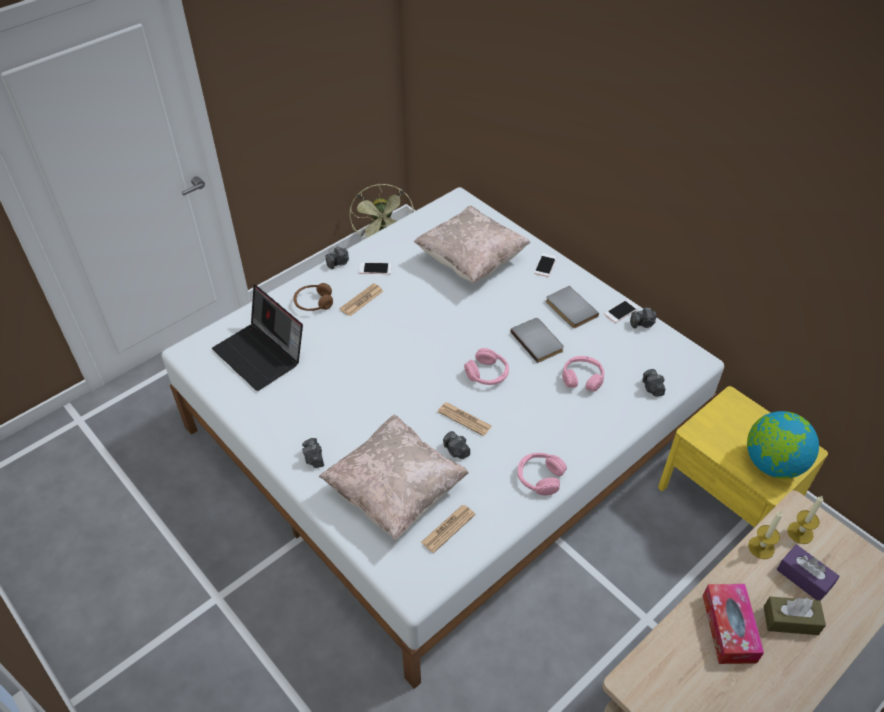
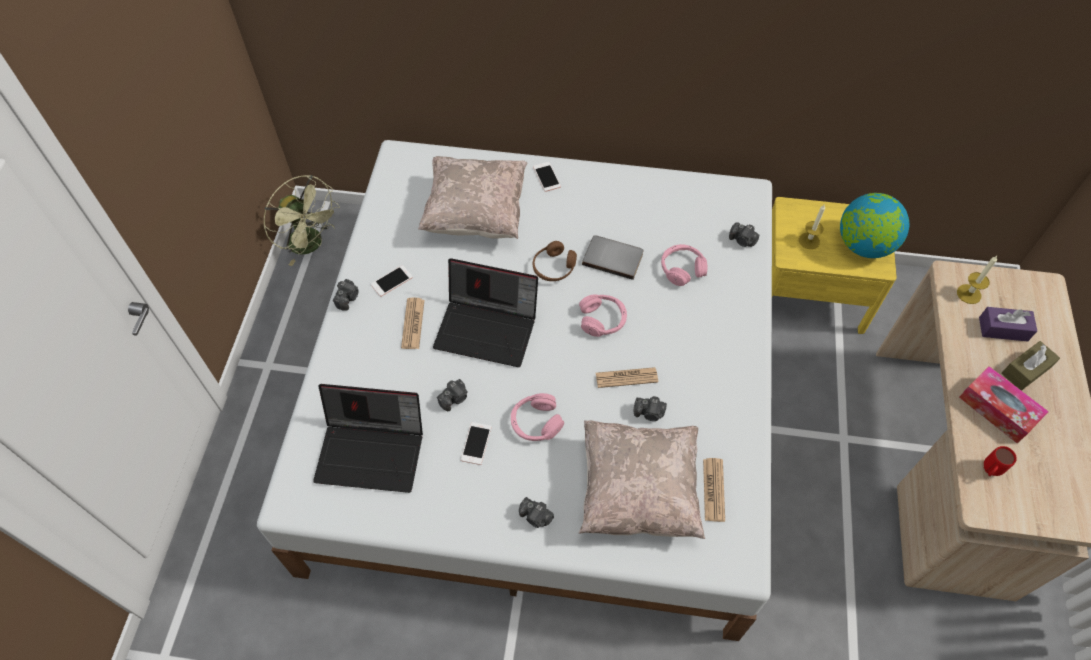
camera: 40 degrees left, 10 degrees up
brown headphones [294,283,333,311] -> brown headphones moved to [533,241,577,281]
pink headphones [517,453,567,496] -> pink headphones moved to [511,393,564,441]
grey book [546,286,599,328] -> none
phone [604,299,638,323] -> phone moved to [461,422,491,465]
camera [630,307,657,328] -> camera moved to [437,379,468,411]
candle [748,510,782,559] -> candle moved to [799,205,825,249]
none -> laptop [433,258,538,367]
none -> red mug [984,446,1017,476]

